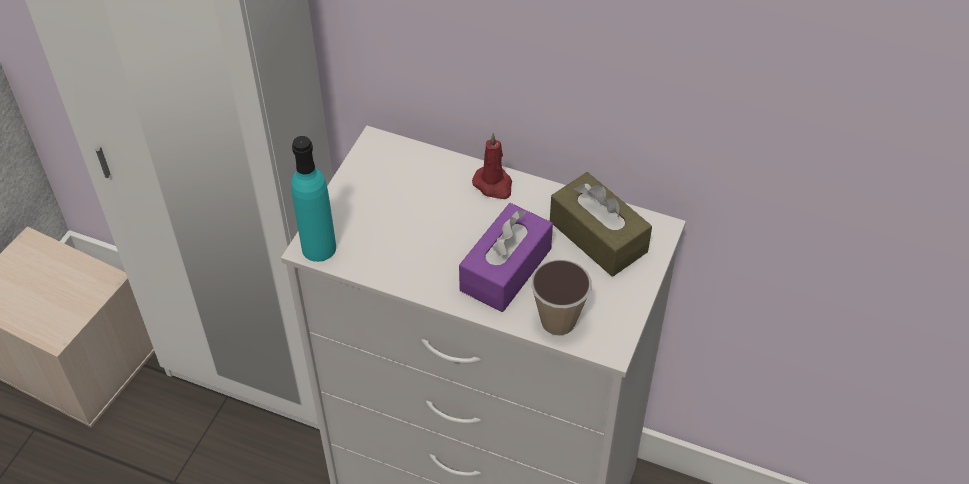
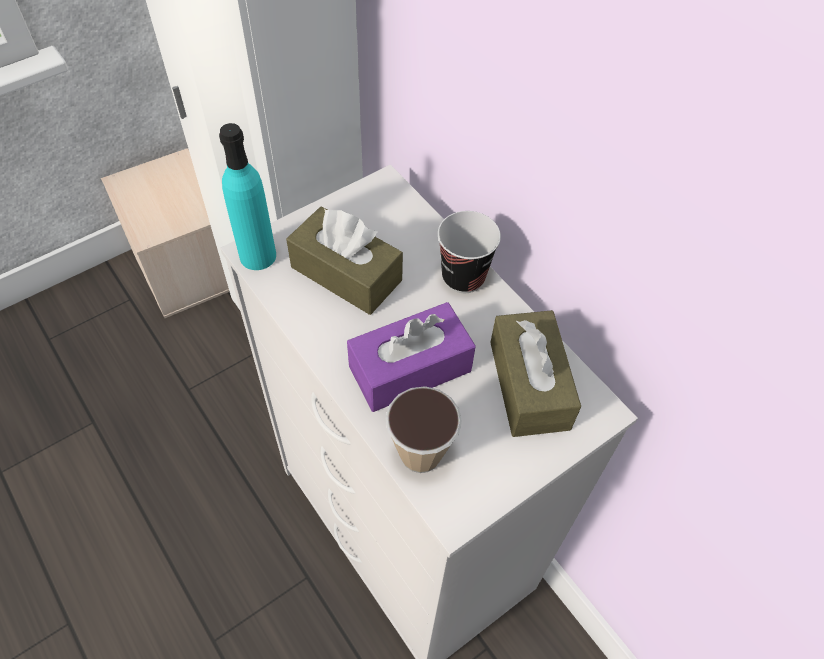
camera: 30 degrees right, 5 degrees up
red candle [472,133,512,199] -> cup [438,211,501,293]
none -> brown tissue box [286,206,403,315]

